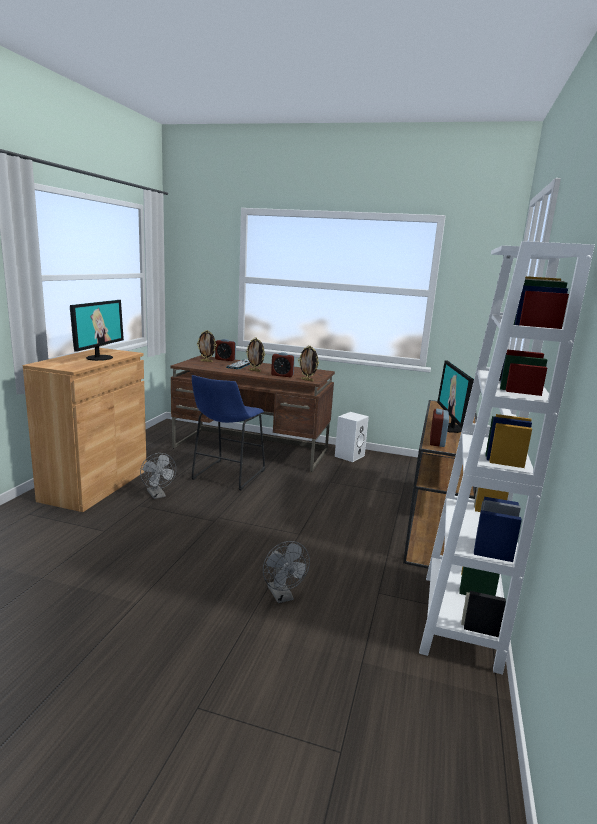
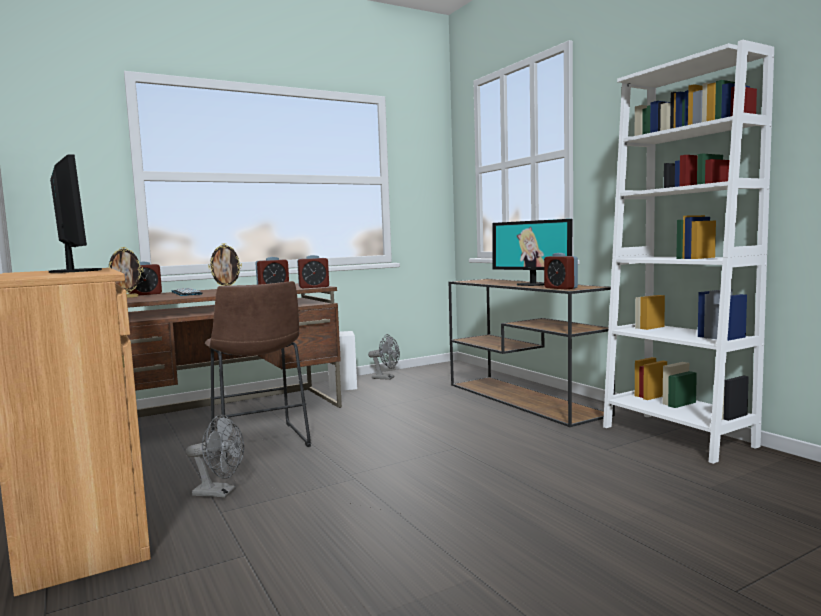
camera: 45 degrees left, 10 degrees down
blue stool [192,375,265,490] -> brown stool [205,281,311,462]
grey fan [263,541,310,603] -> grey fan moved to [368,334,400,380]
picture frame [298,345,319,382] -> alarm clock [297,255,329,288]

